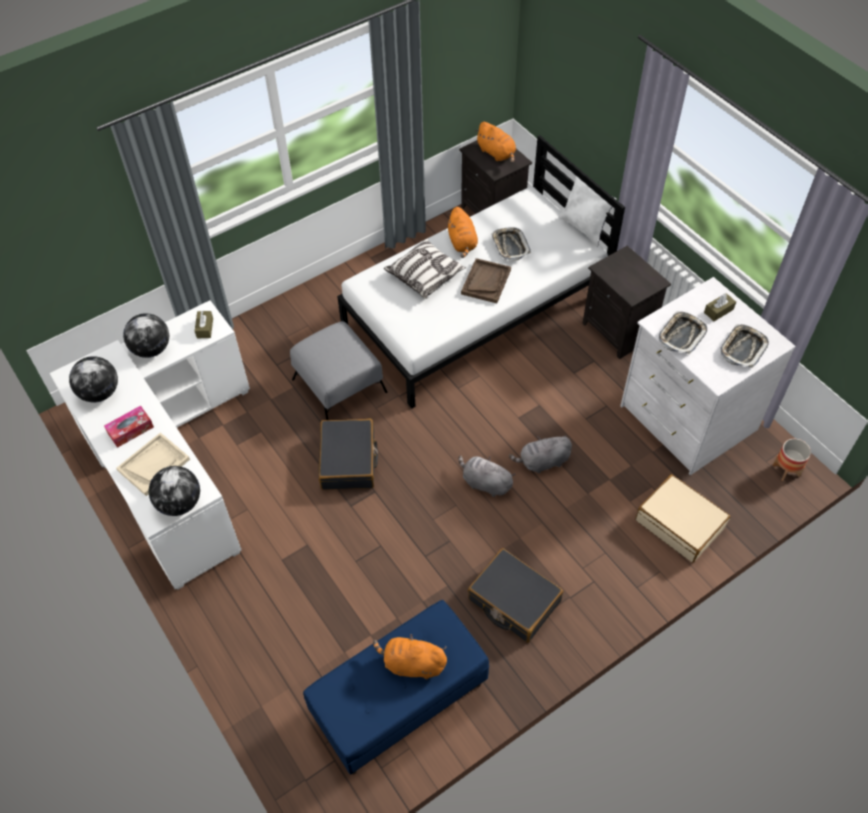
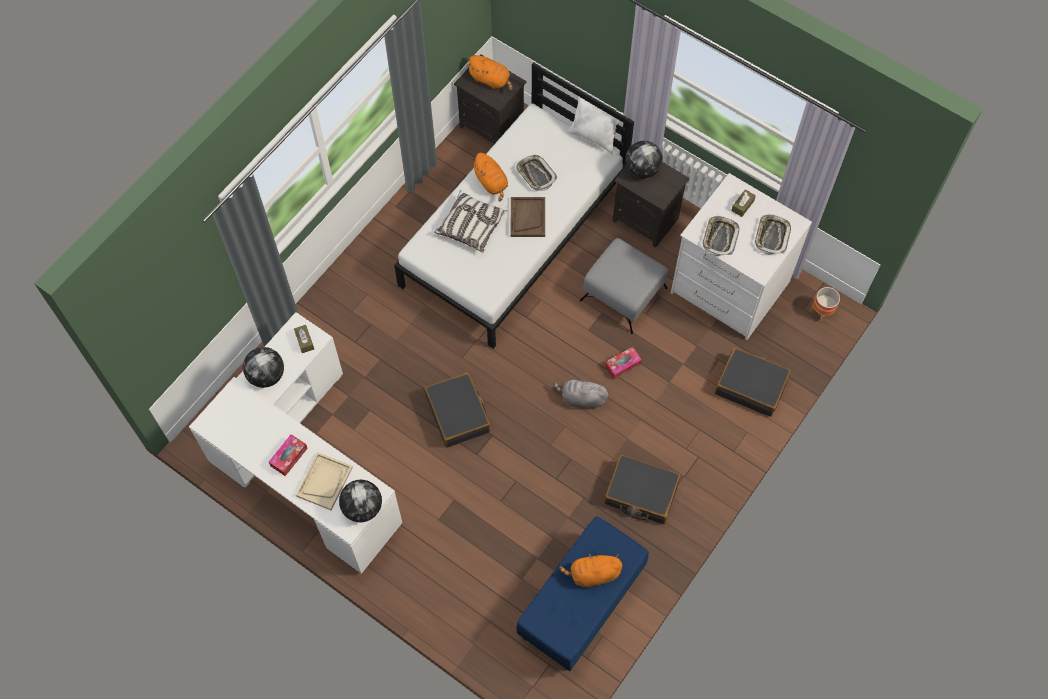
camera: 20 degrees left, 10 degrees up
globe [69,356,118,402] -> globe moved to [625,141,663,178]
grey ottoman [290,321,387,420] -> grey ottoman moved to [580,238,668,334]
grey plush toy [509,435,572,473] -> tissue box [605,347,642,379]
beige suitcase [635,474,730,563] -> black suitcase [715,348,791,417]

